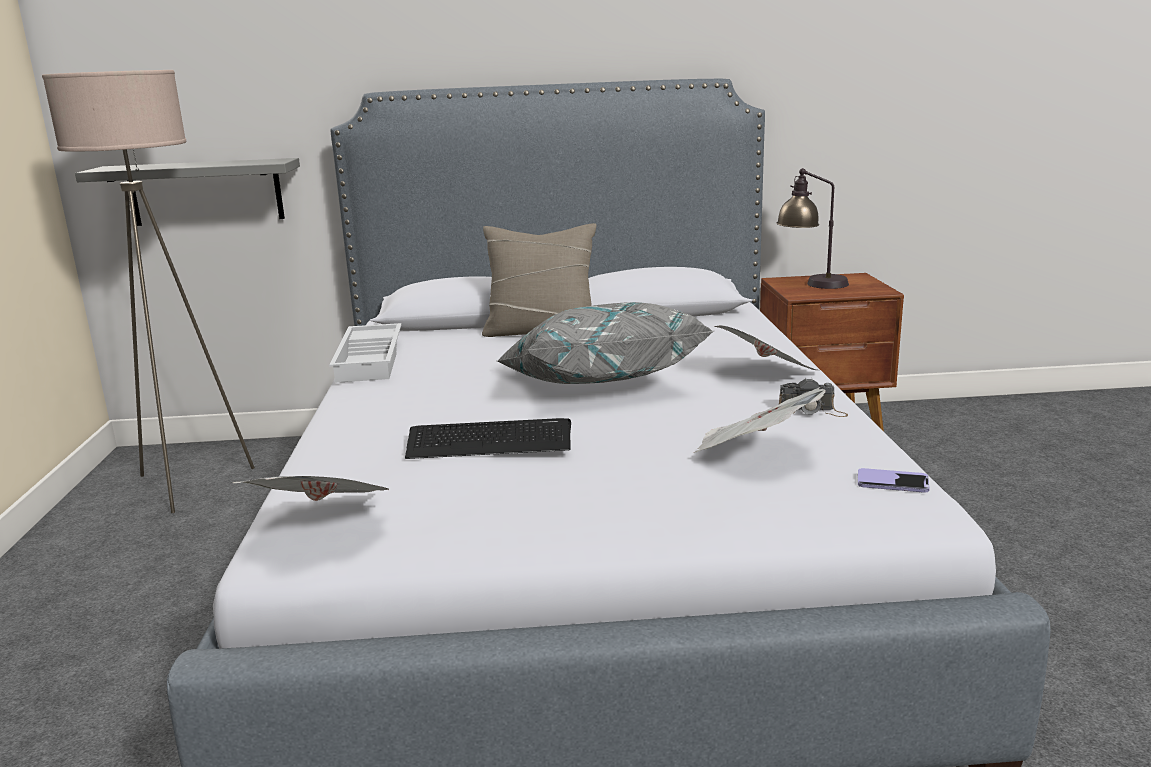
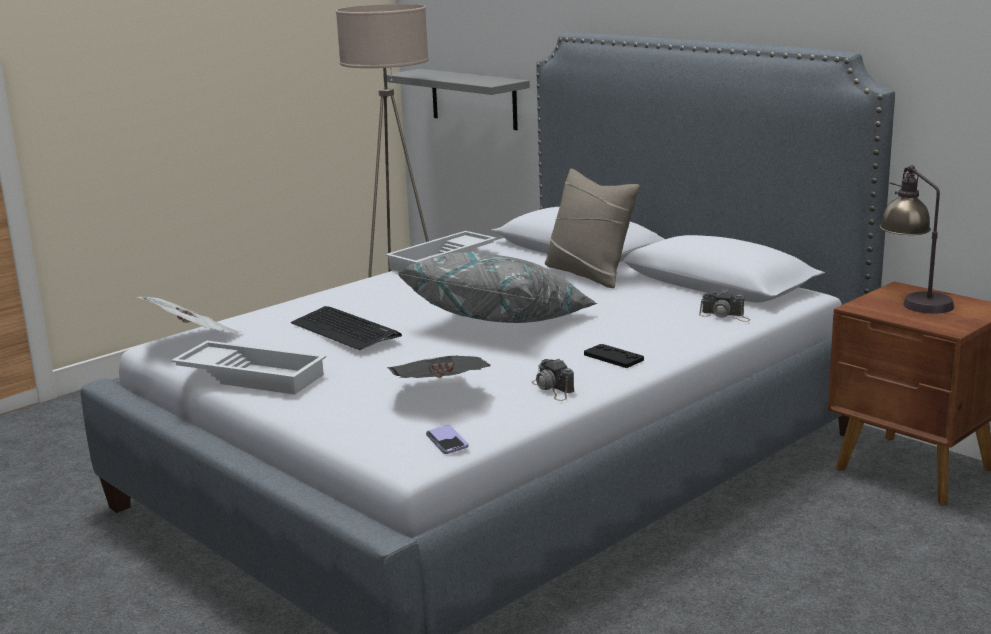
camera: 50 degrees right, 0 degrees up
newspaper [714,325,817,370] -> black game controller [584,344,644,368]
none -> white tray [171,341,326,395]
none -> camera [699,290,750,321]

